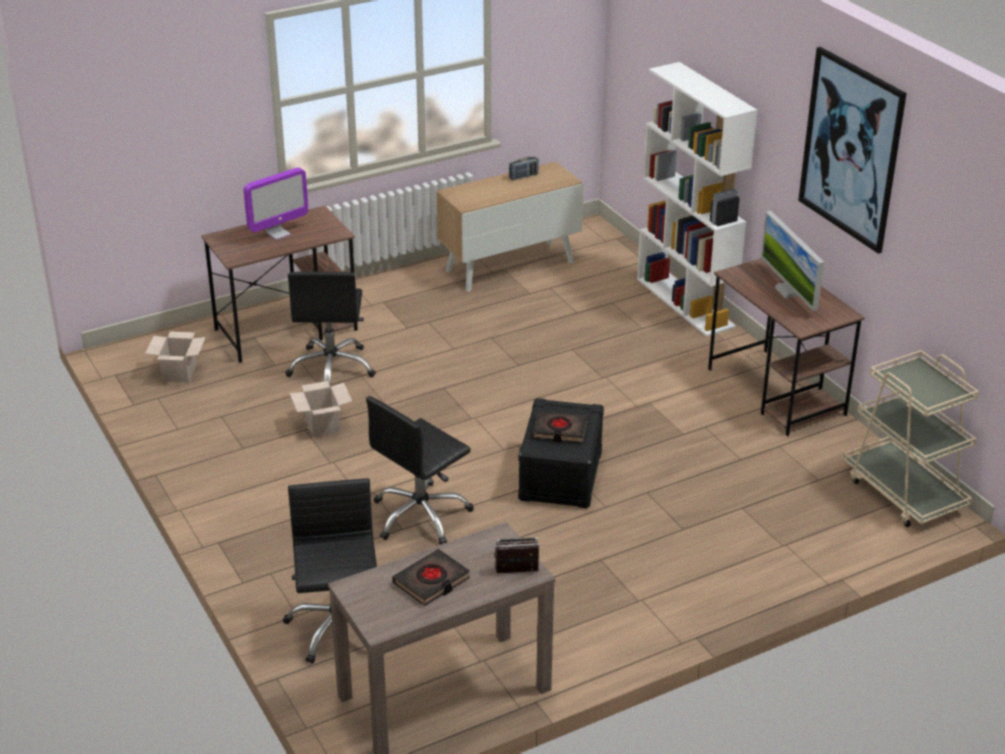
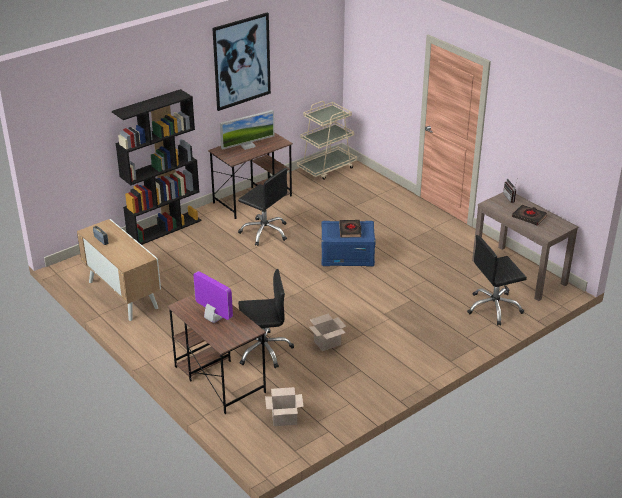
camera: 100 degrees left, 0 degrees up
black office chair [366,396,474,545] -> black office chair moved to [238,168,287,246]
black storage box [518,398,604,508] -> blue storage box [321,221,376,266]
white bookcase [637,62,757,337] -> black bookcase [112,89,201,245]

